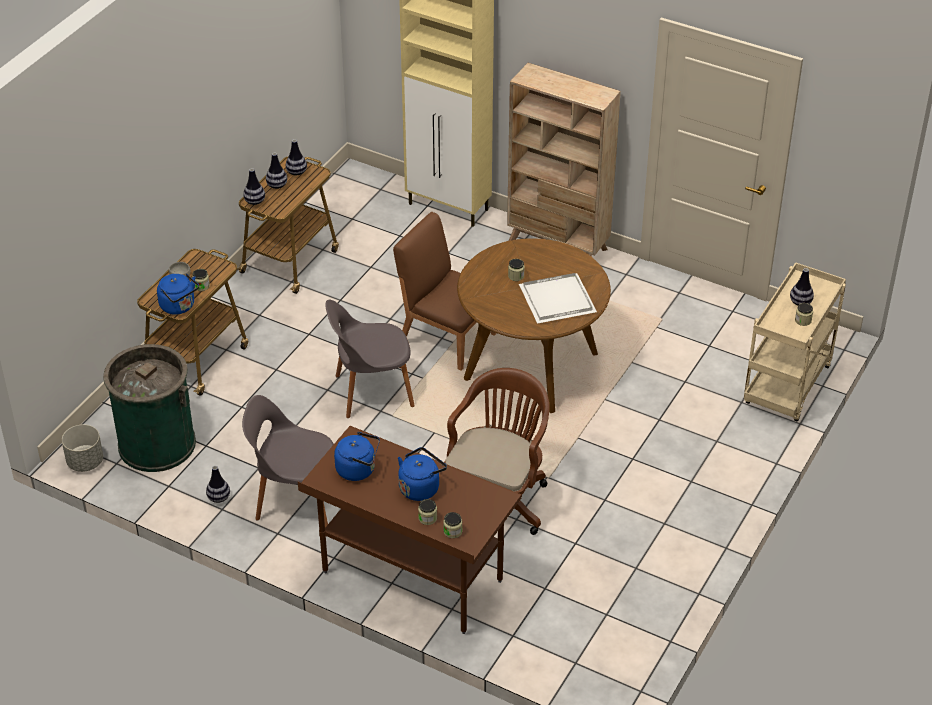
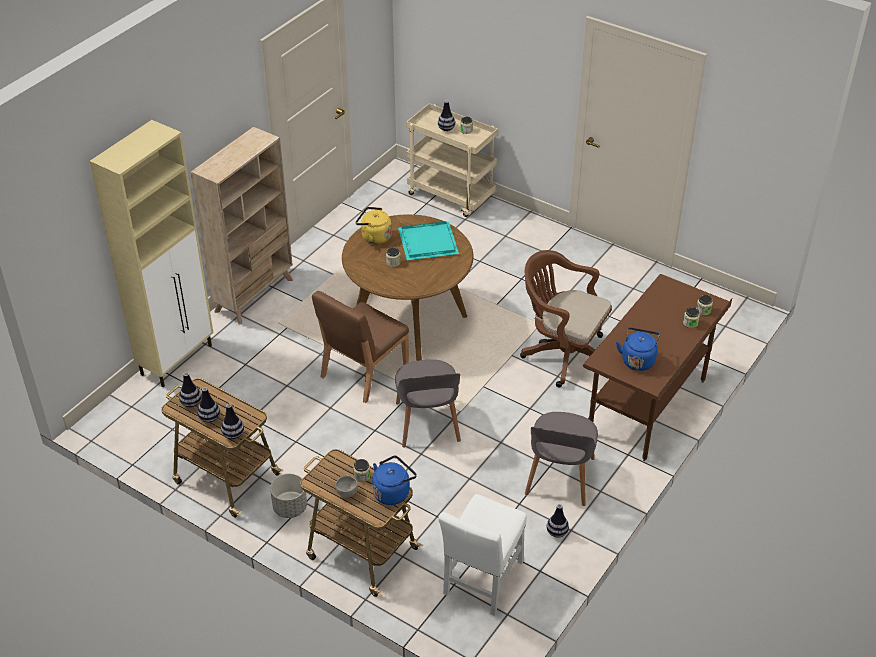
camera: 85 degrees left, 0 degrees up
grey planter [62,424,103,472] -> grey planter moved to [270,474,307,518]
green trash can [103,344,196,472] -> white chair [438,494,527,616]
blue kettle [398,447,447,501] -> none
white tray [519,273,597,324] -> turquoise tray [398,221,459,260]
none -> yellow kettle [356,207,392,244]

